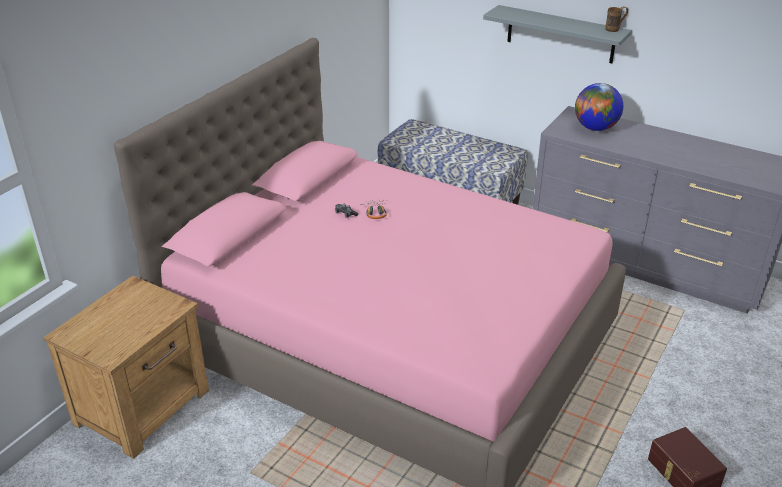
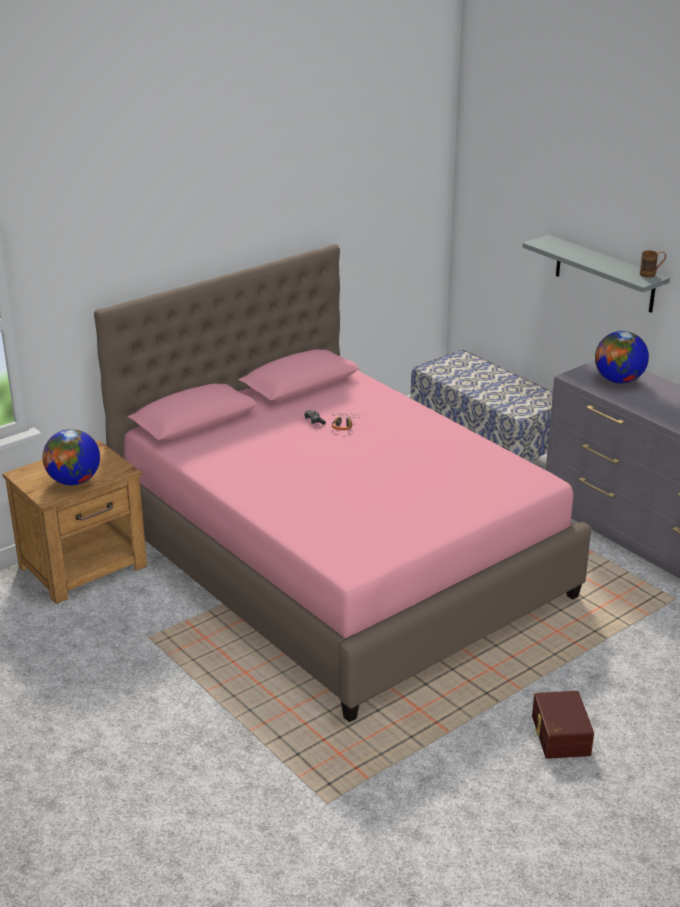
camera: 20 degrees right, 5 degrees down
none -> globe [43,429,100,485]

